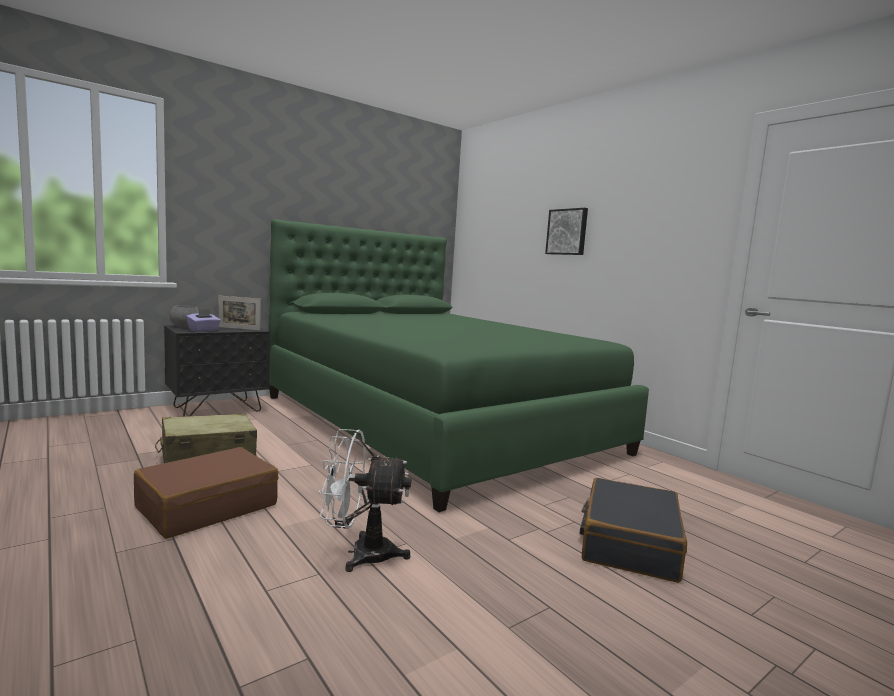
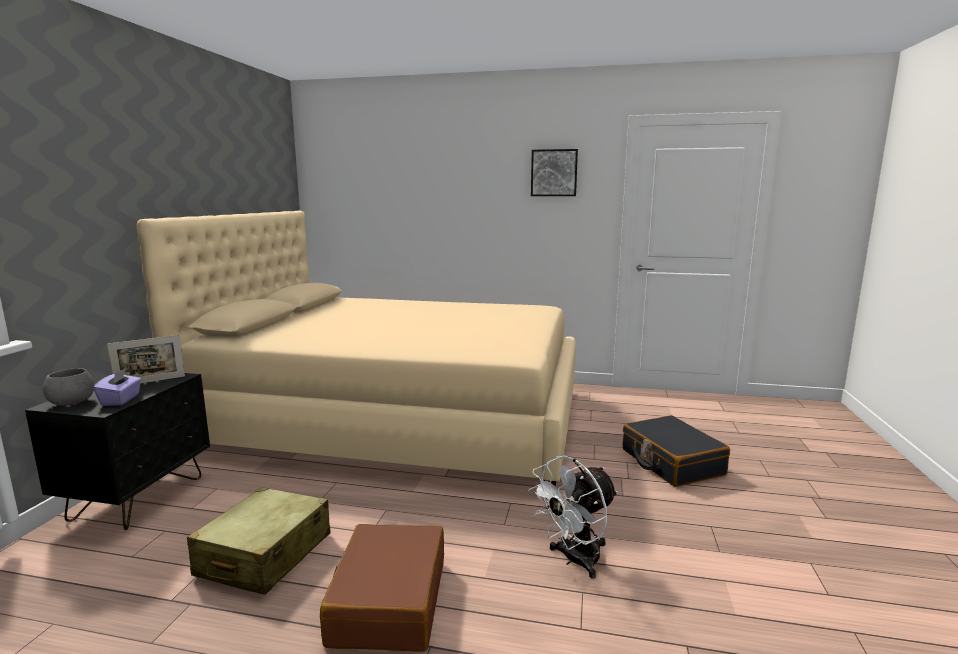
camera: 40 degrees left, 5 degrees up
green bed [268,219,649,512] -> beige bed [137,210,576,487]
picture [545,208,588,255] -> picture moved to [531,149,578,196]

